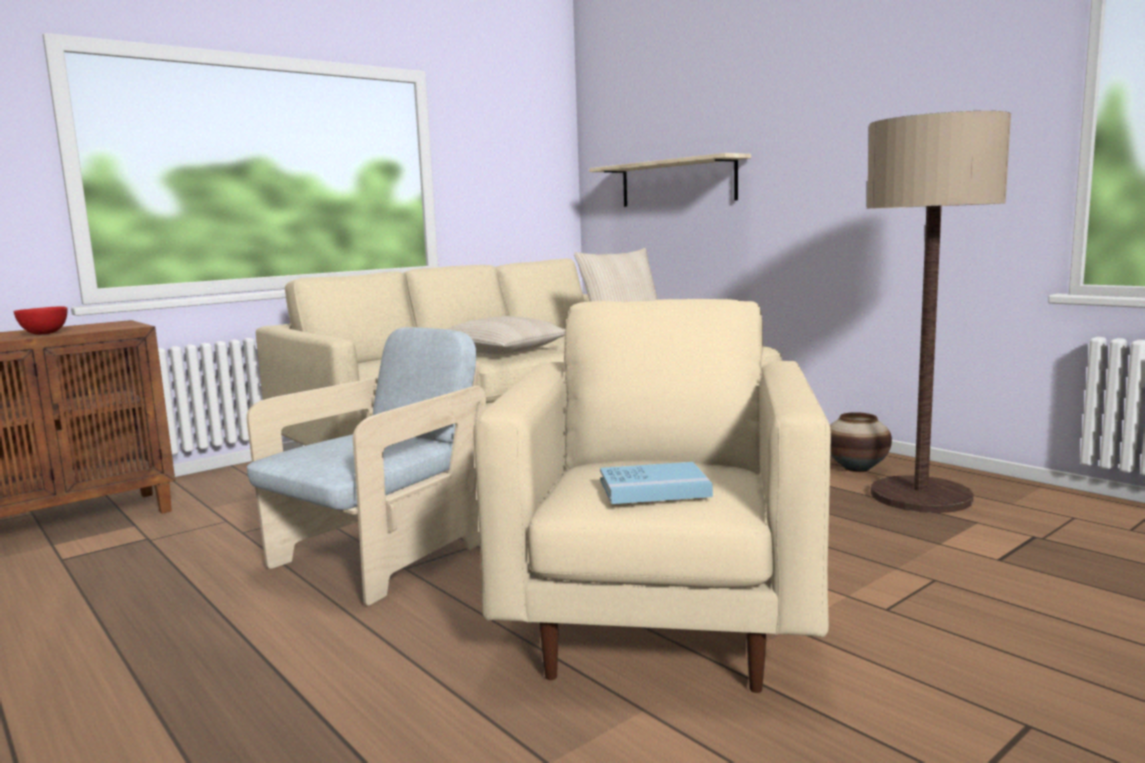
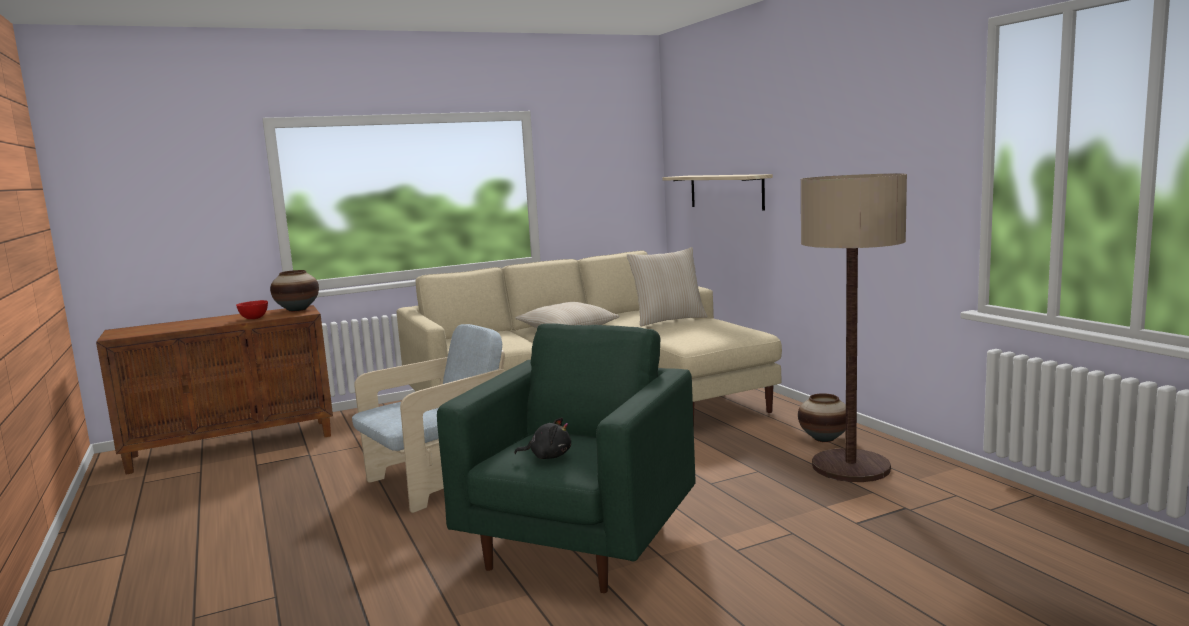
camera: 15 degrees right, 0 degrees up
beige armchair [474,299,831,693] -> green armchair [437,323,696,593]
blue book [600,462,713,504] -> black plush toy [514,417,571,459]
none -> vase [270,270,319,312]

